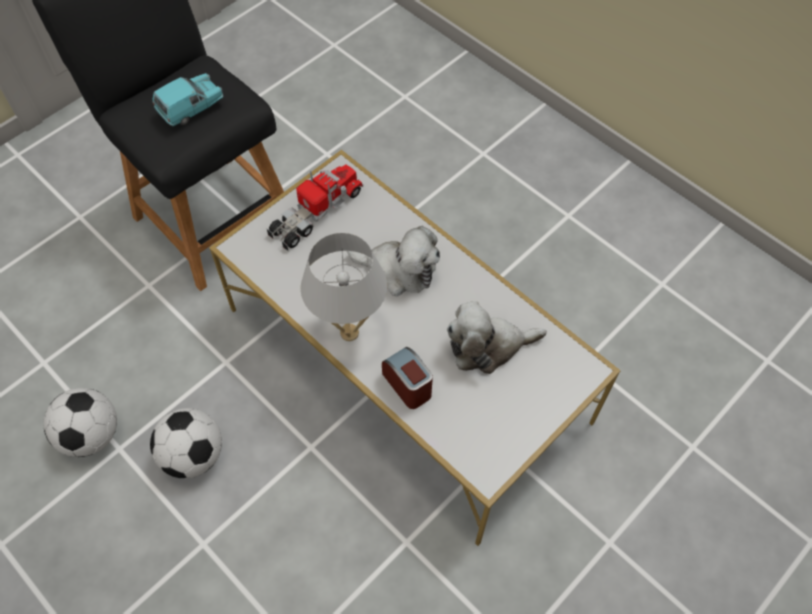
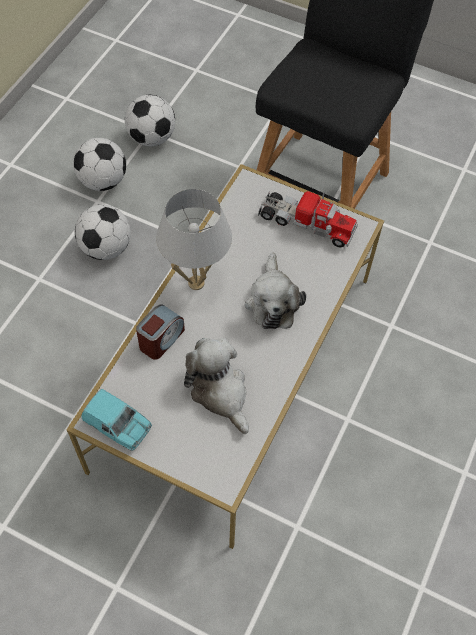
camera: 70 degrees right, 0 degrees up
turquoise toy car [152,73,224,126] -> turquoise toy car moved to [81,389,152,451]
none -> football [125,95,175,146]

